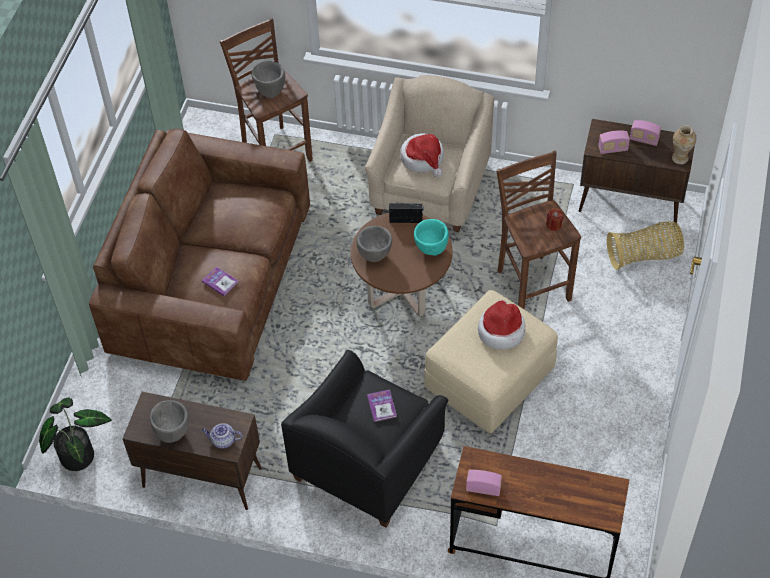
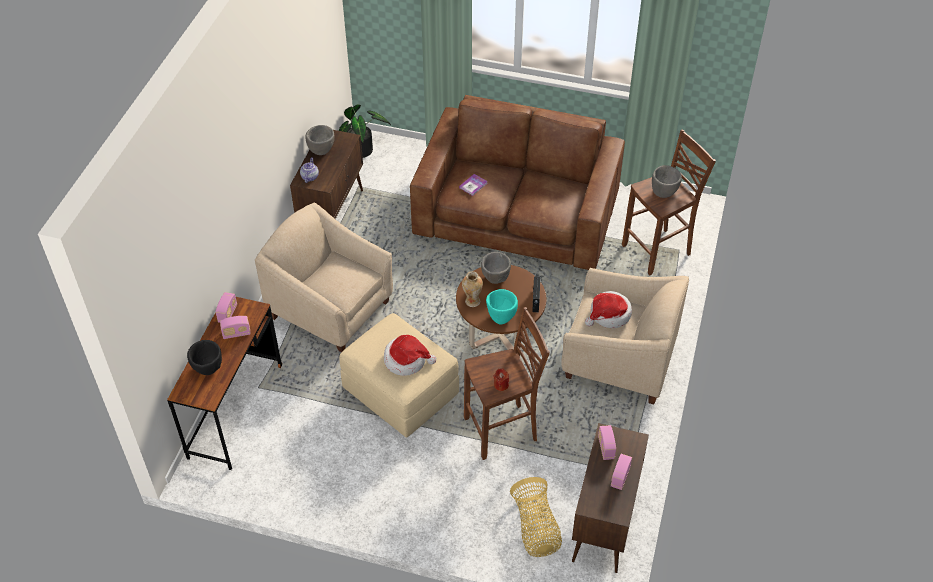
camera: 90 degrees right, 5 degrees down
black armchair [281,350,448,527] -> beige armchair [255,203,393,352]
book [367,390,397,422] -> none
vase [672,125,696,164] -> vase moved to [462,271,483,307]
none -> black bowl [187,340,222,375]
none -> radio [220,316,251,339]

